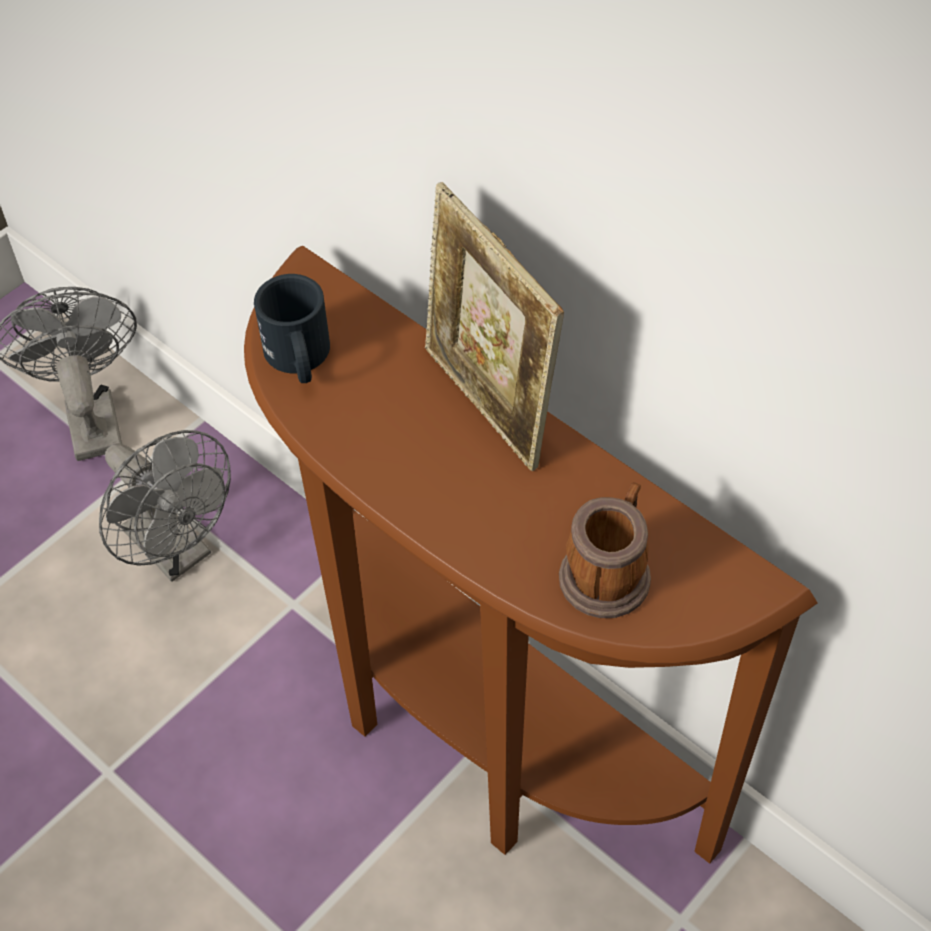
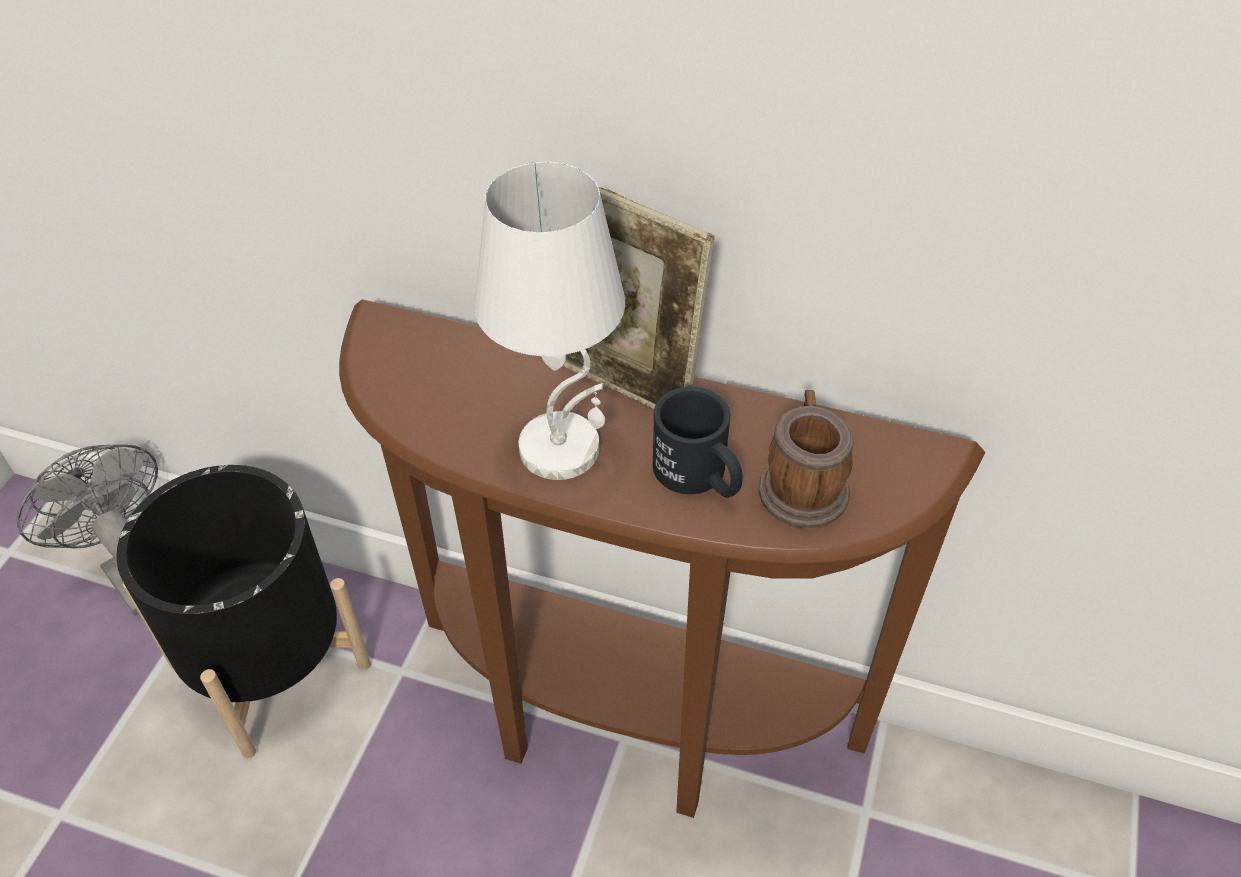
camera: 25 degrees left, 5 degrees down
grey fan [99,430,231,582] -> black planter [116,465,371,758]
black mug [254,274,330,383] -> black mug moved to [653,386,743,498]
none -> white table lamp [474,162,625,480]

